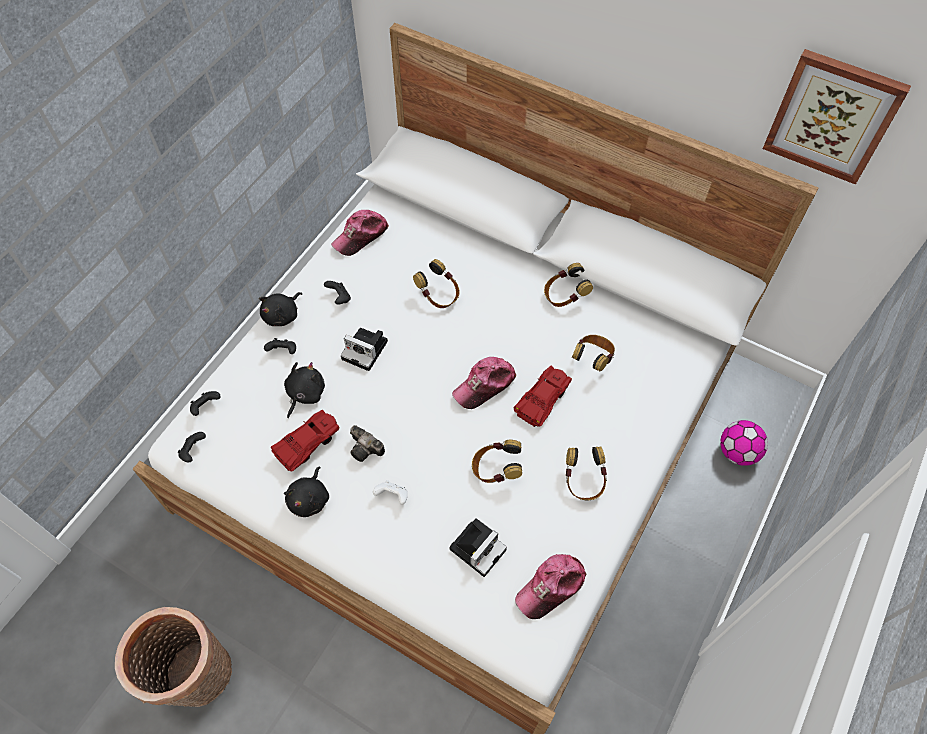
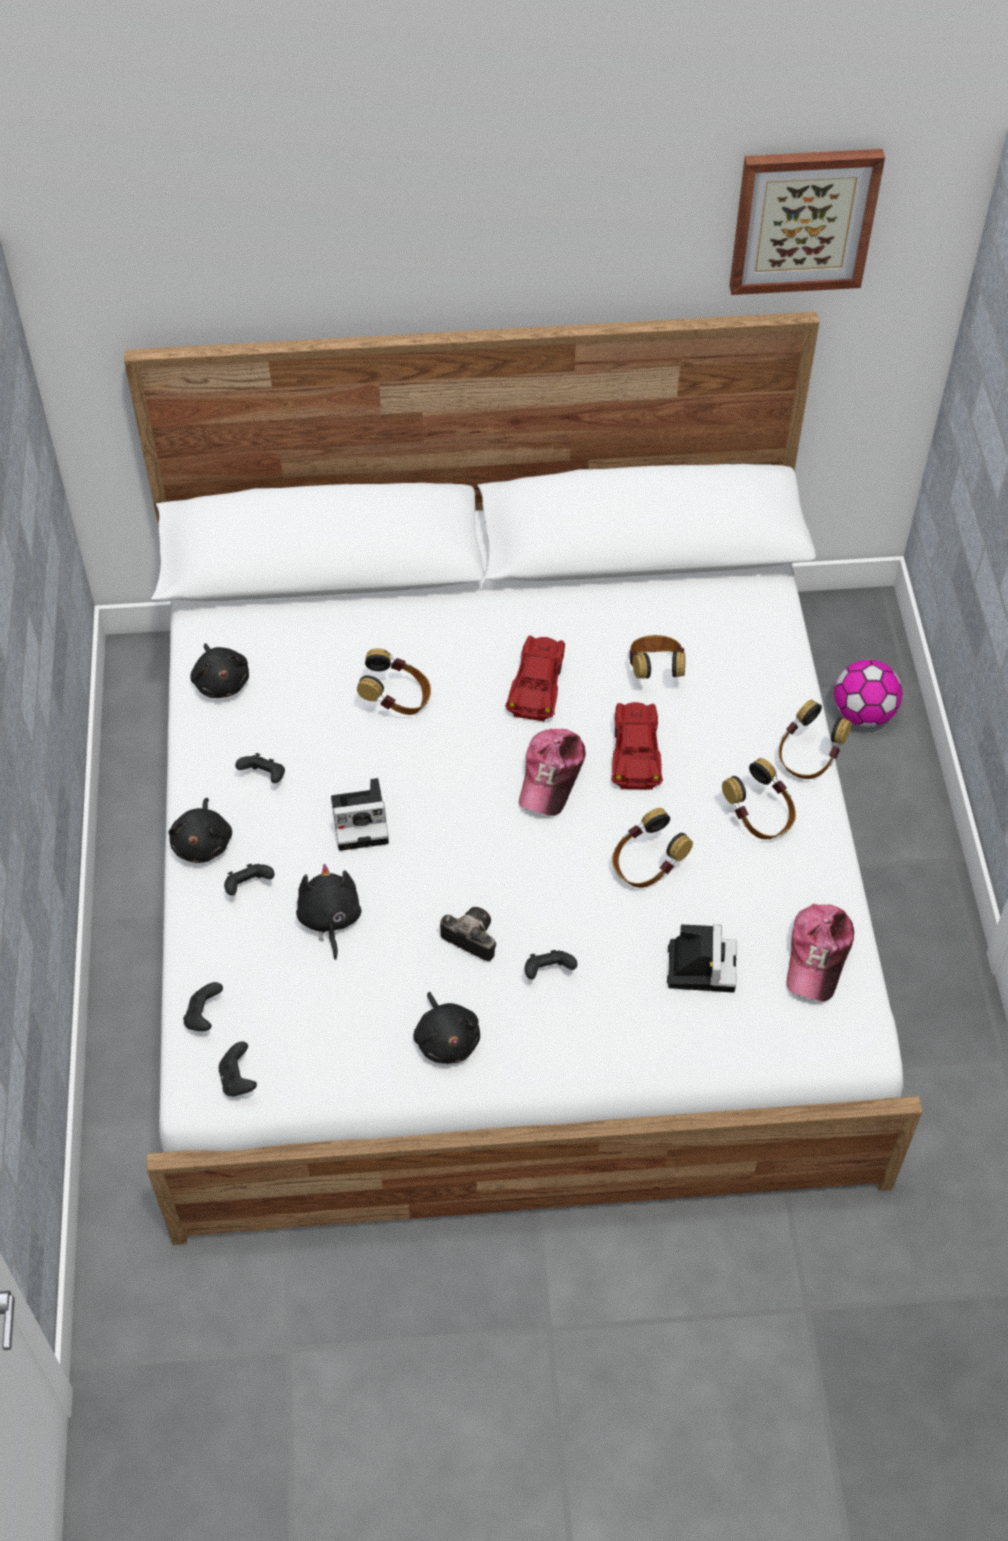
camera: 35 degrees left, 5 degrees down
basket [115,607,232,707] -> none
red toy car [271,409,340,471] -> red toy car moved to [505,636,565,721]
cap [331,210,389,256] -> black plush toy [190,643,249,698]
camera [350,425,385,462] -> camera turned 150 degrees counterclockwise [440,907,496,961]
white game controller [373,480,408,505] -> black game controller [525,950,577,979]
headphones [544,263,593,307] -> headphones moved to [779,699,851,779]

